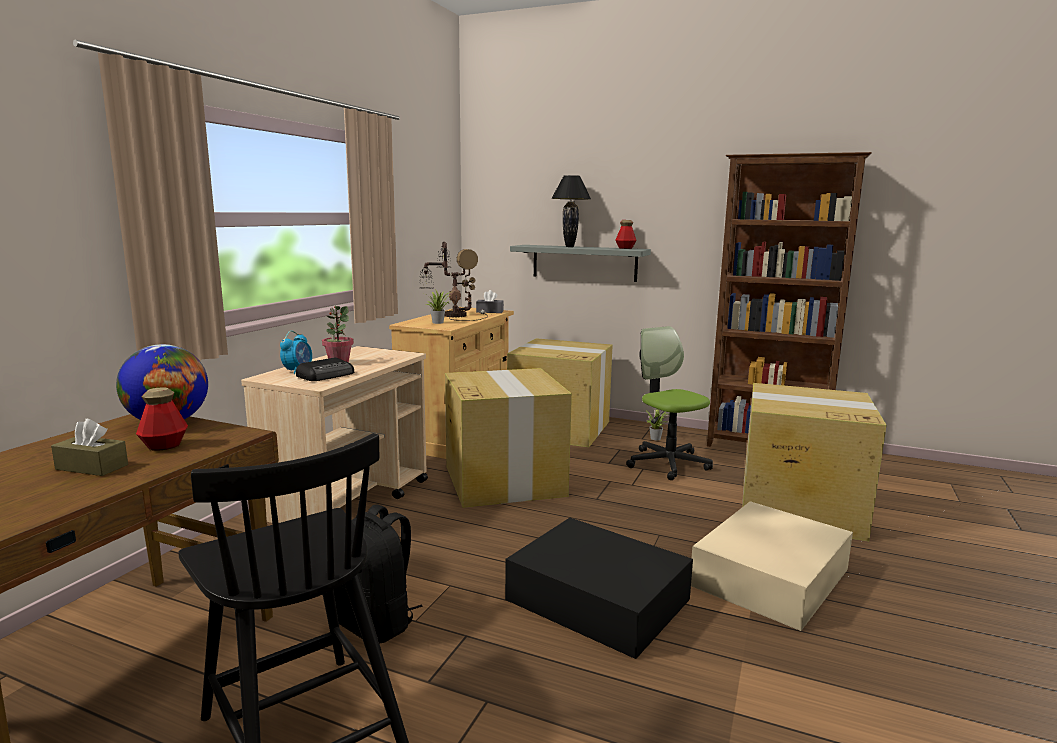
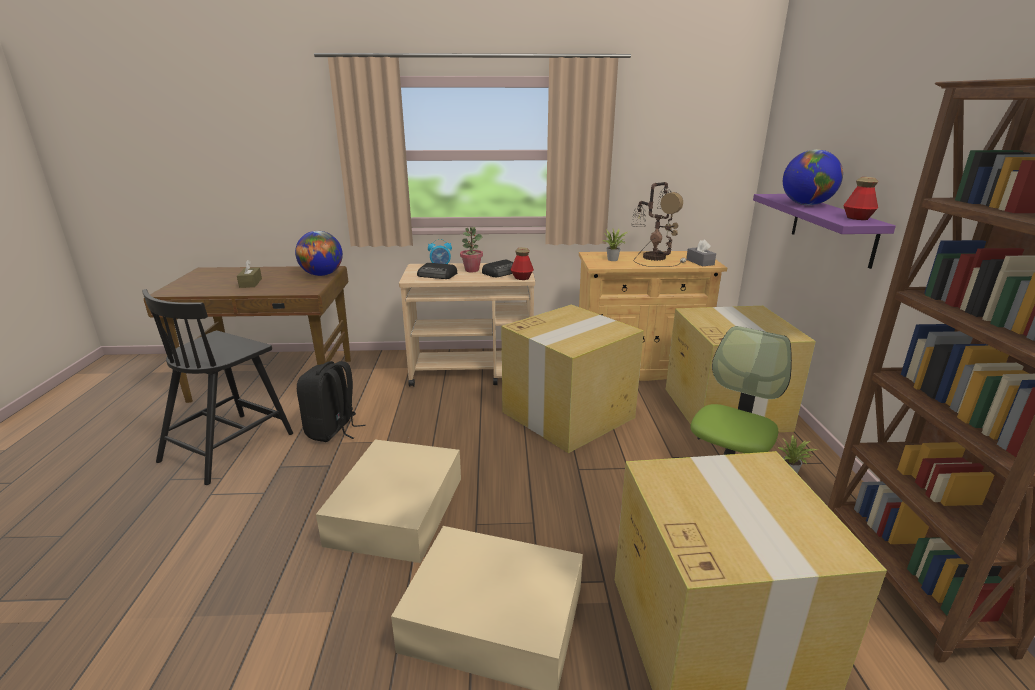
camera: 65 degrees right, 10 degrees up
bottle [136,387,188,451] -> bottle moved to [511,247,534,280]
black storage box [505,518,693,659] -> beige storage box [316,440,461,563]
grey shelf [510,245,651,282] -> purple shelf [753,194,896,269]
black table lamp [551,175,591,247] -> globe [783,149,843,205]
none -> radio [482,259,513,277]

